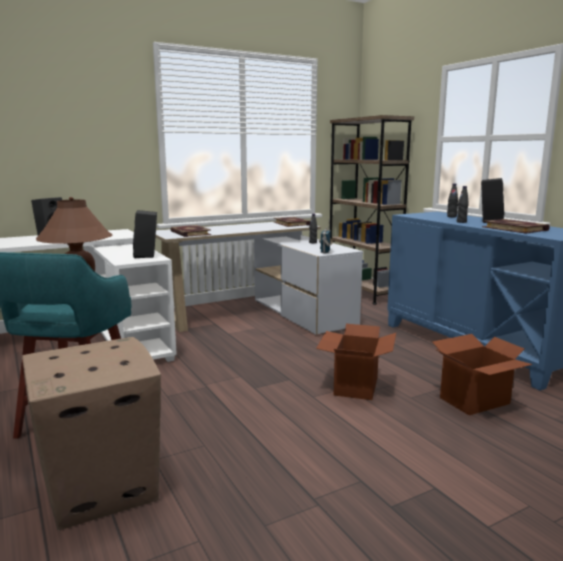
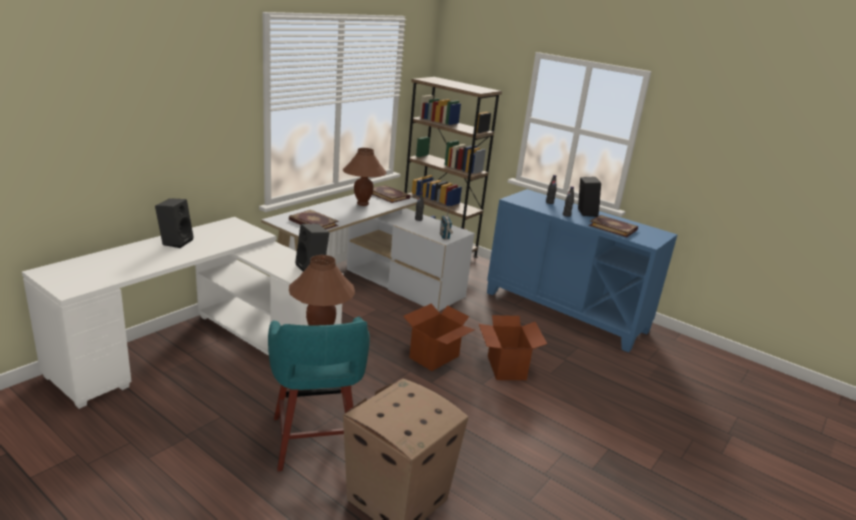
camera: 25 degrees left, 10 degrees up
cardboard box [432,334,533,415] -> cardboard box moved to [403,304,474,371]
none -> brown table lamp [343,148,386,206]

